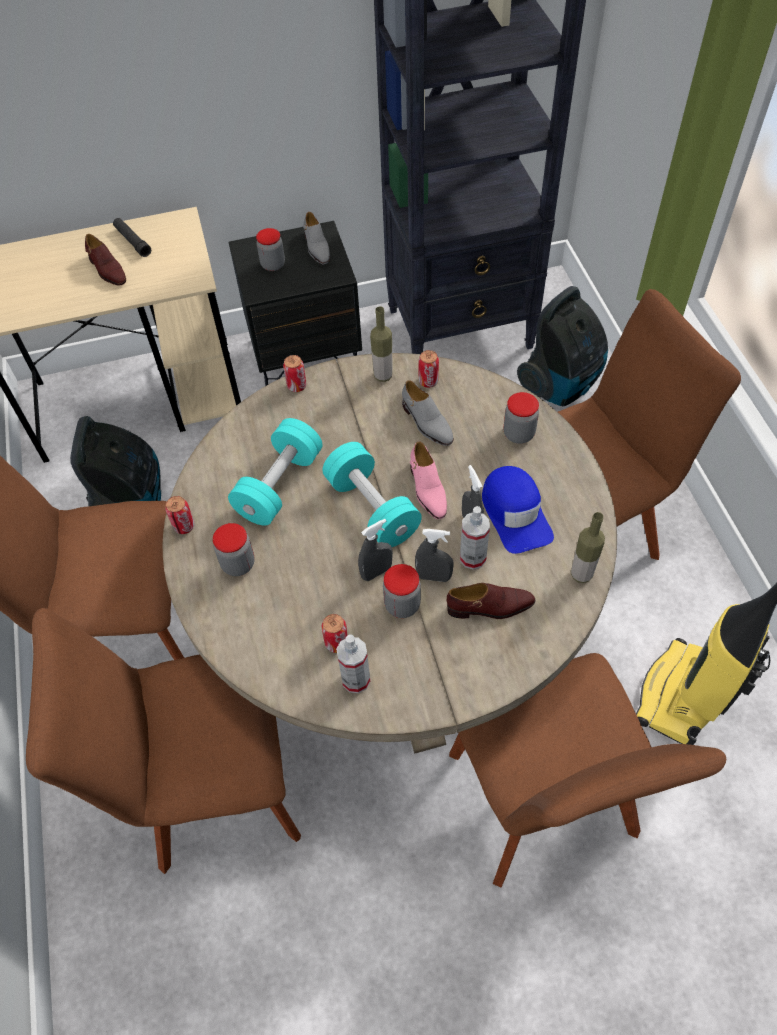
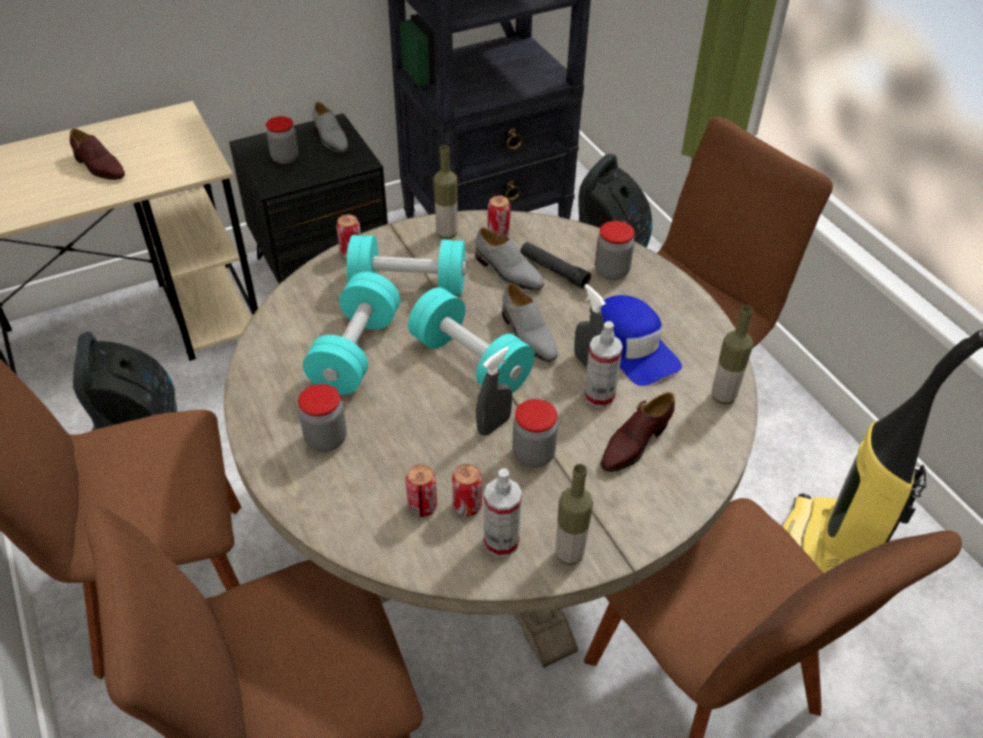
camera: 15 degrees left, 10 degrees down
black flashlight [113,218,151,257] -> black flashlight moved to [520,242,591,289]
can [165,496,195,534] -> can moved to [406,464,437,517]
pink shoe [410,442,447,519] -> grey shoe [502,283,558,362]
grey spray bottle [415,529,454,582] -> none
brown shoe [447,583,536,619] -> brown shoe turned 150 degrees clockwise [601,392,675,472]
none -> turquoise dumbbell [347,235,466,295]
none -> bottle [555,464,593,565]

